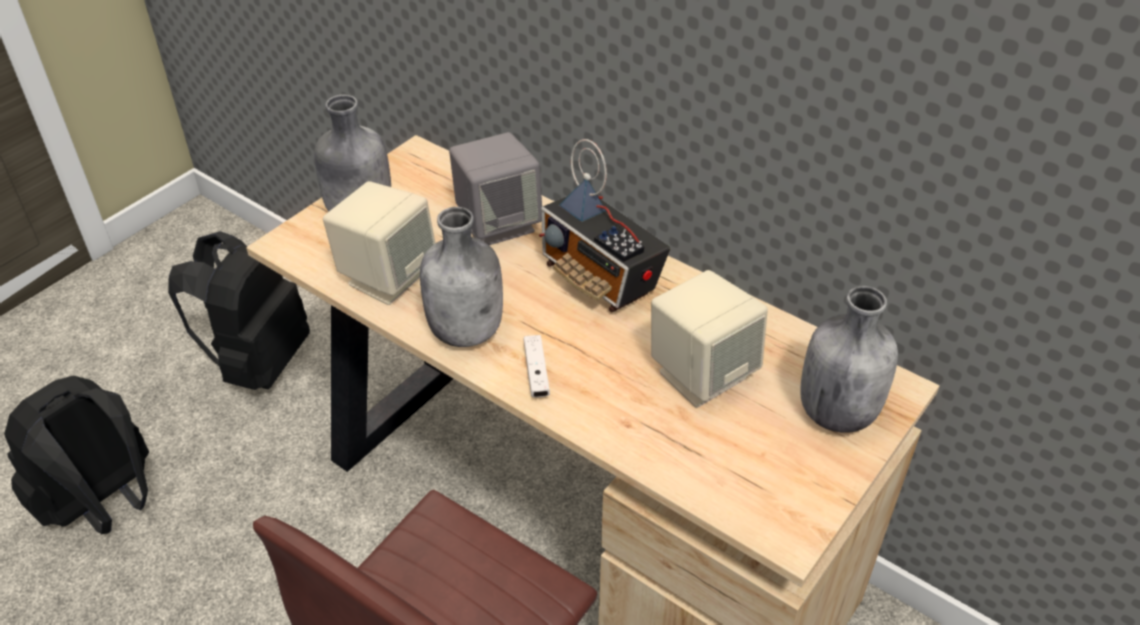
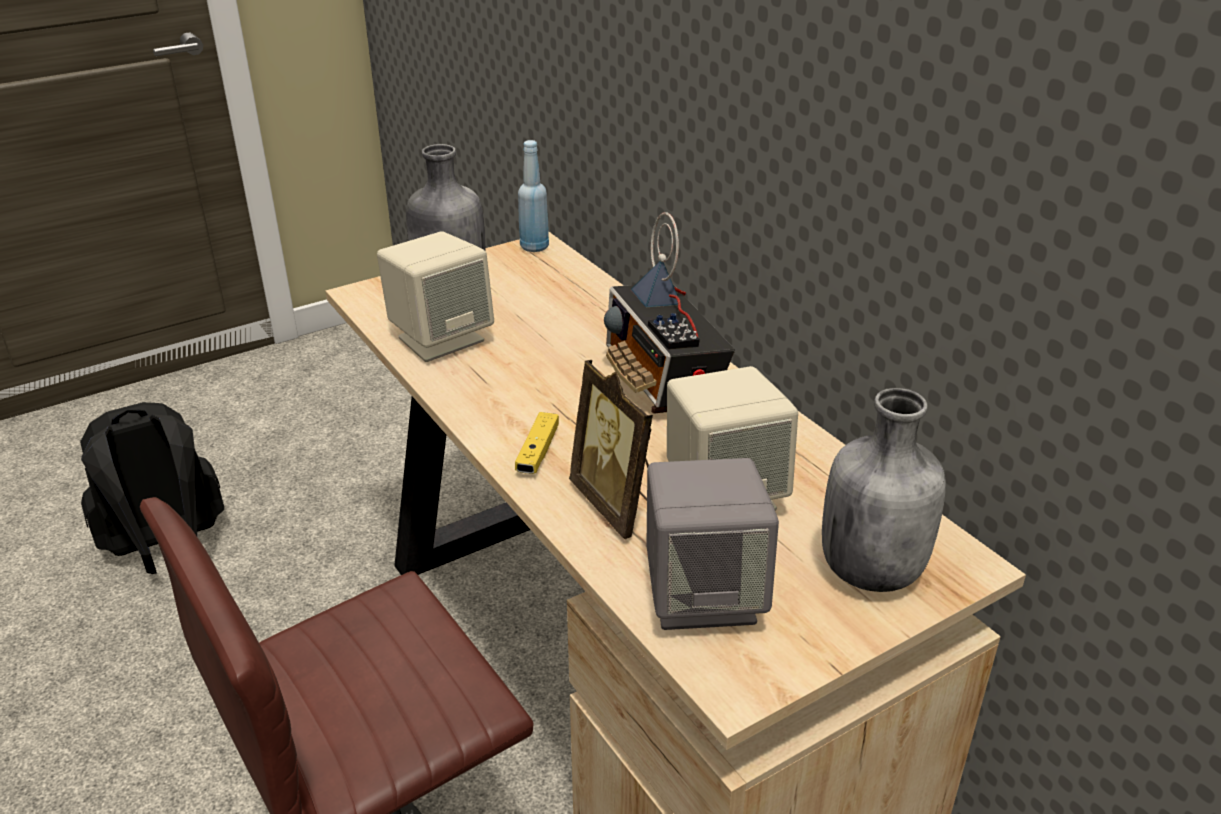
camera: 20 degrees right, 10 degrees down
black backpack [168,231,310,390] -> none
grey bottle [420,207,503,347] -> none
grey speaker [449,132,542,245] -> grey speaker moved to [646,458,779,630]
white game controller [524,335,550,398] -> yellow game controller [515,412,559,474]
none -> blue bottle [518,140,549,252]
none -> picture frame [569,360,653,539]

